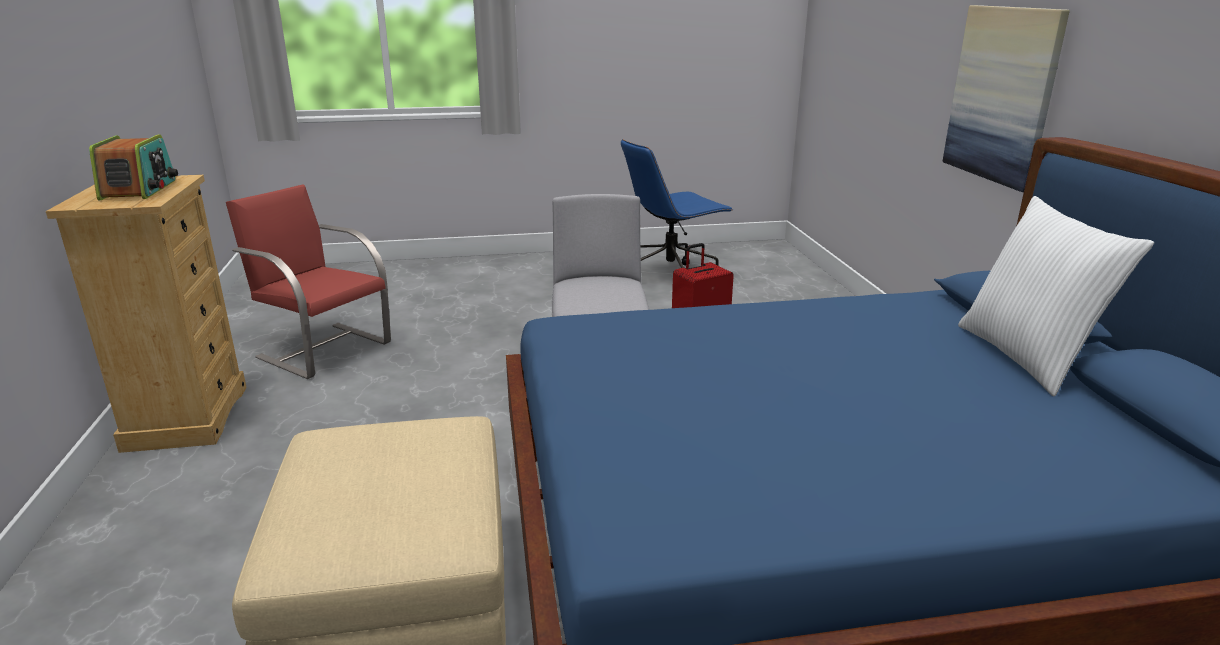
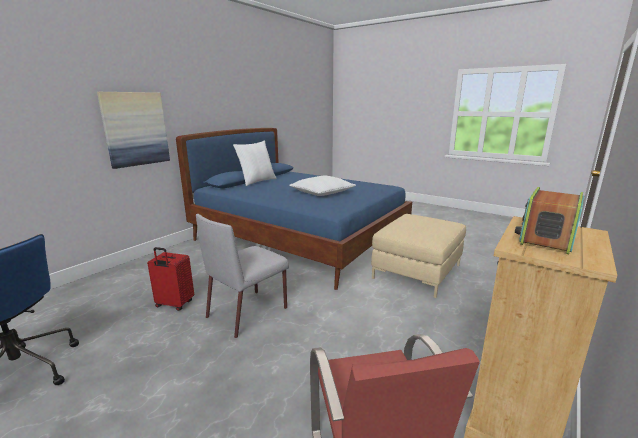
camera: 135 degrees left, 5 degrees down
none -> white pillow [289,176,356,196]

